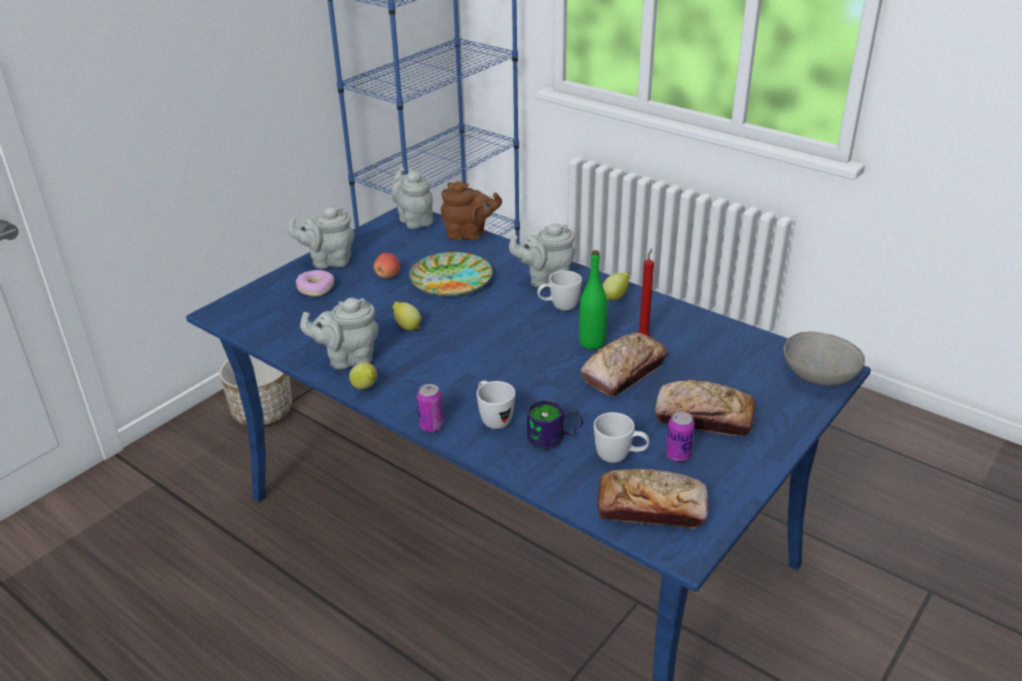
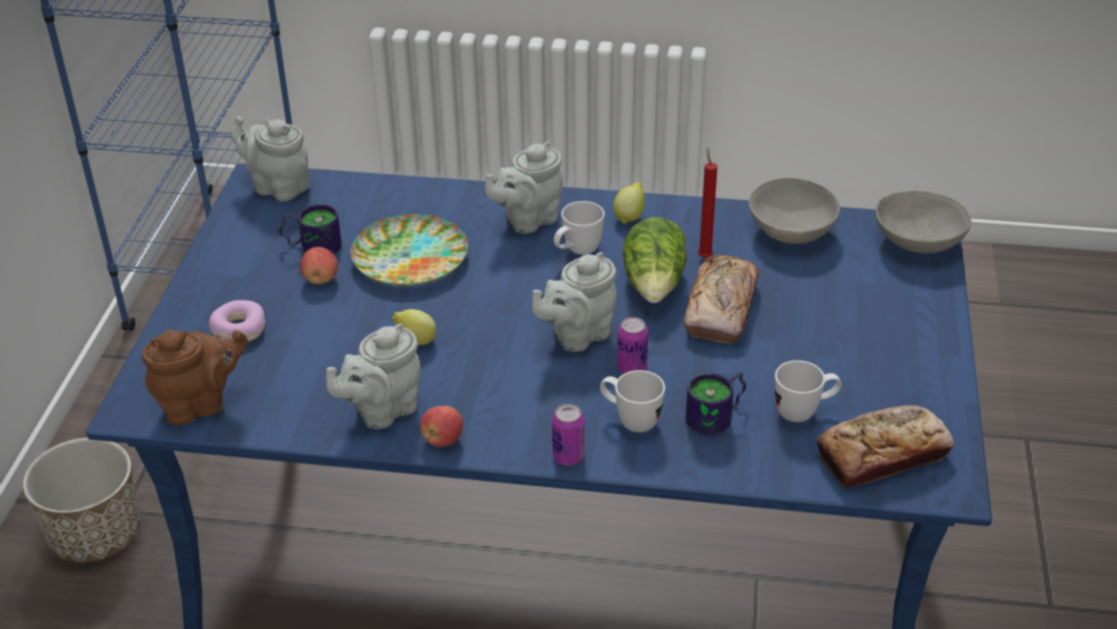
camera: 30 degrees left, 5 degrees up
grey teapot [287,207,355,269] -> grey teapot moved to [532,252,617,352]
lemon [349,362,377,390] -> apple [420,406,463,447]
brown teapot [441,181,502,240] -> brown teapot moved to [142,330,248,425]
green bottle [579,250,607,349] -> lettuce [623,217,687,303]
bread [655,380,756,436] -> none
can [666,411,695,461] -> can moved to [617,317,648,374]
none -> mug [278,204,342,254]
none -> grey bowl [749,178,840,244]

